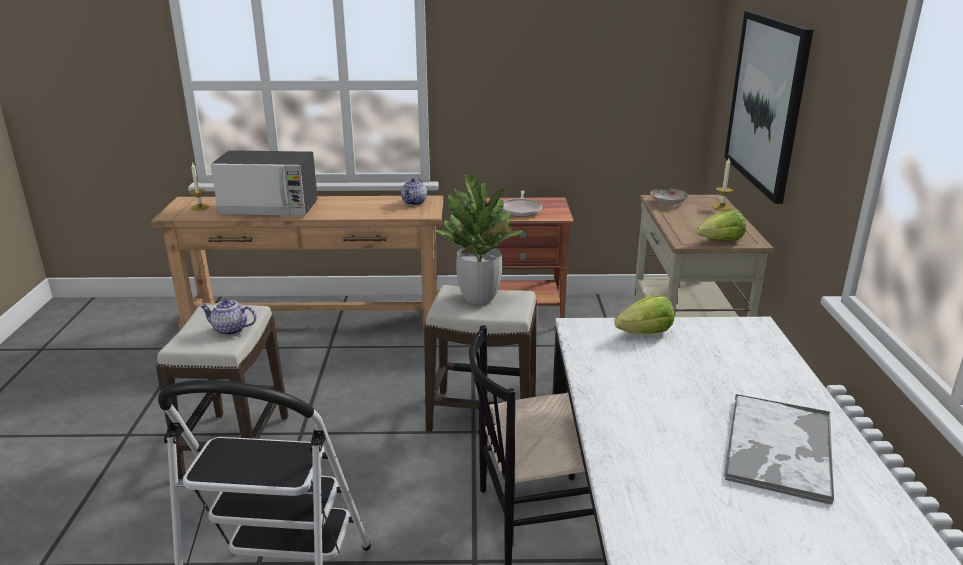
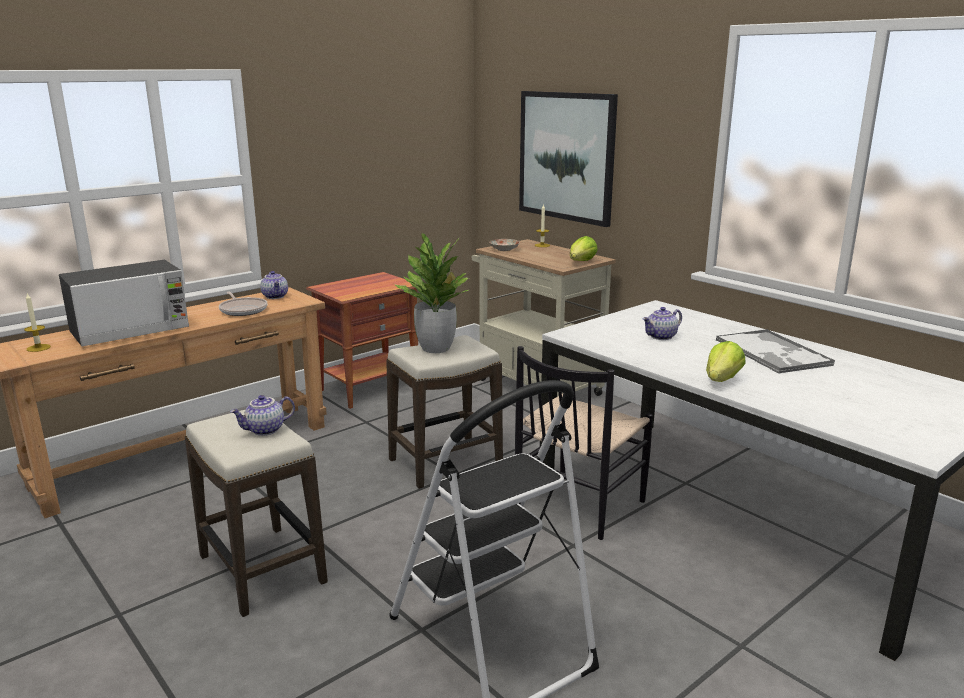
camera: 40 degrees left, 5 degrees down
frying pan [502,190,542,217] -> frying pan moved to [219,292,267,316]
lettuce [614,295,674,334] -> lettuce moved to [706,341,746,382]
none -> teapot [643,307,682,340]

